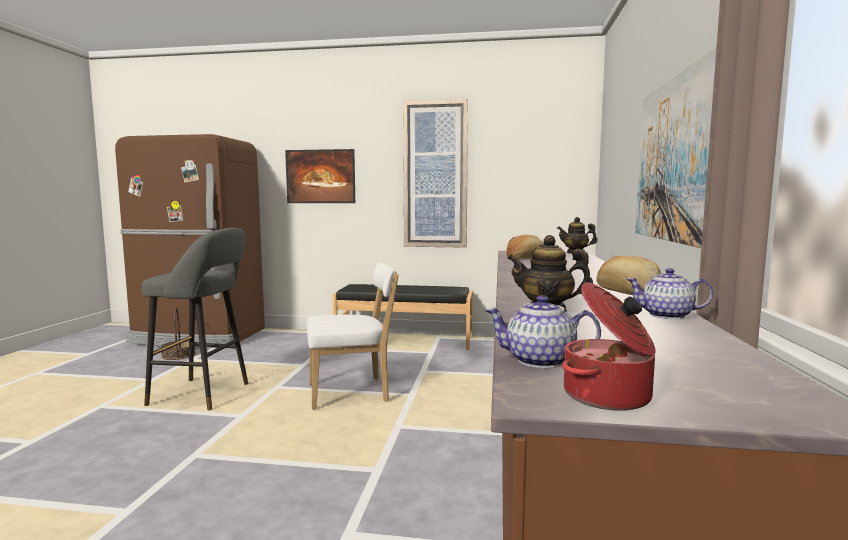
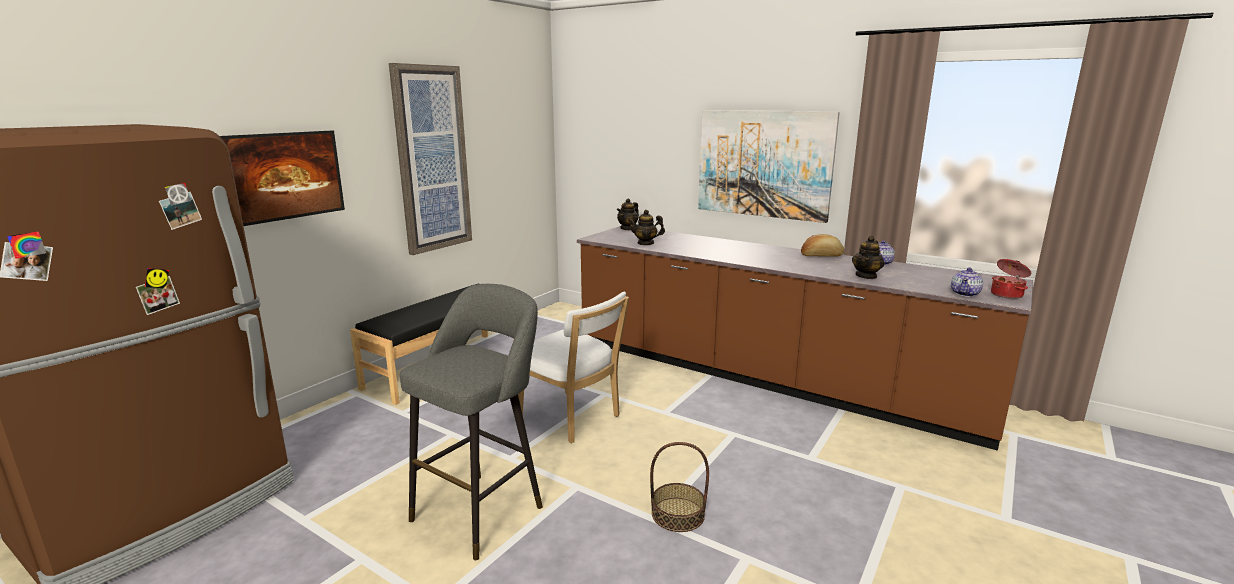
camera: 65 degrees left, 10 degrees up
basket [161,307,196,360] -> basket moved to [650,442,709,532]
white chair [306,262,399,410] -> white chair turned 120 degrees clockwise [518,291,629,443]
bread [506,235,544,259] -> teapot [628,210,665,245]

